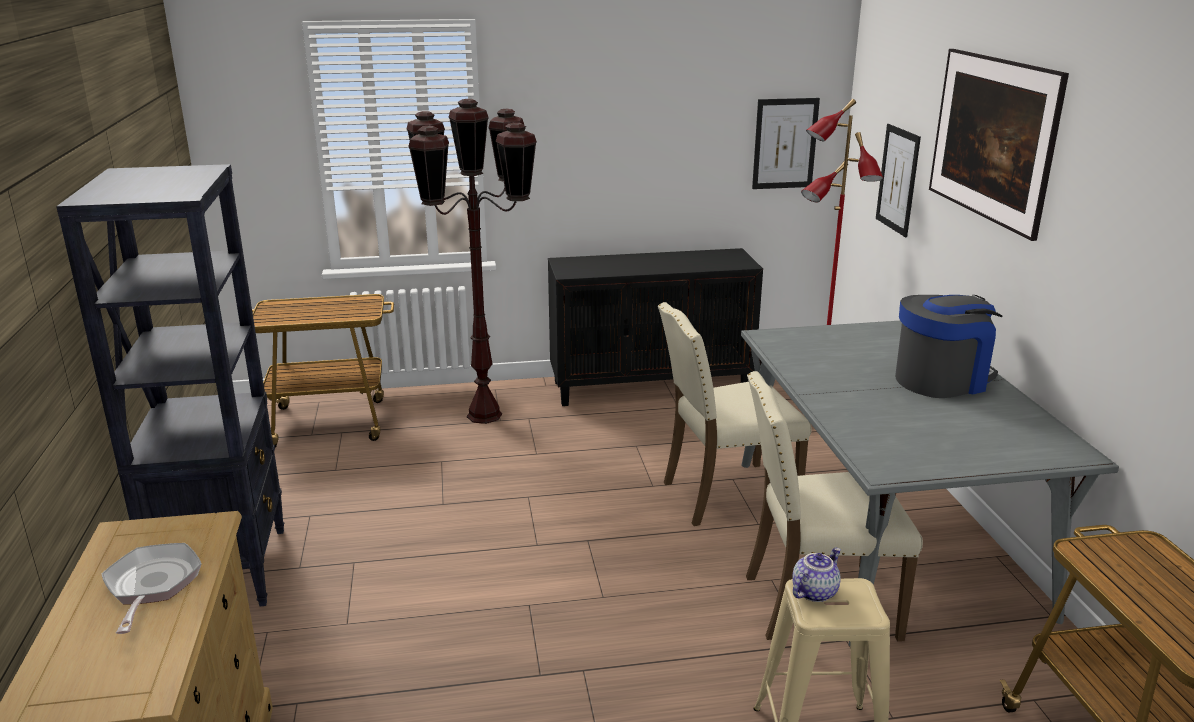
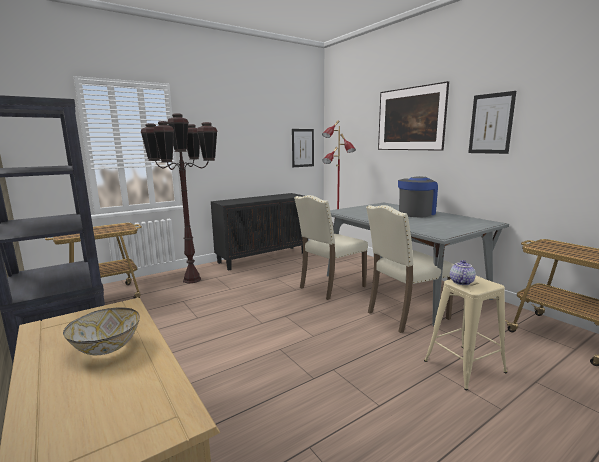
camera: 25 degrees left, 10 degrees down
frying pan [102,543,202,634] -> bowl [63,308,140,355]
picture [876,124,921,237] -> picture moved to [468,91,516,154]

